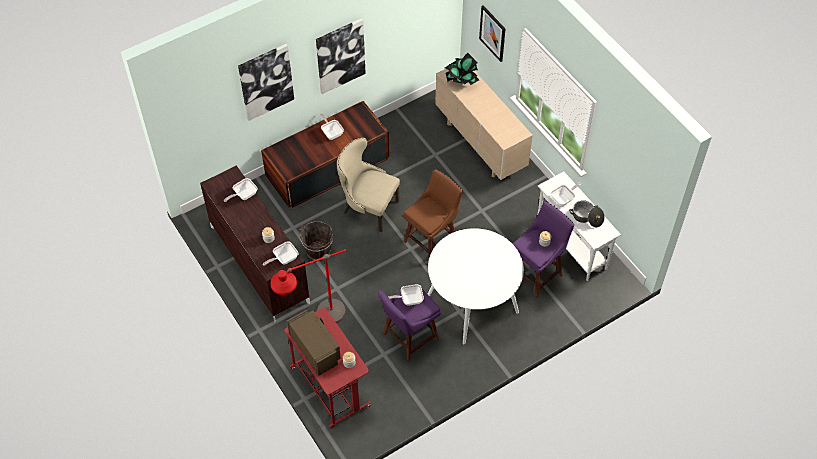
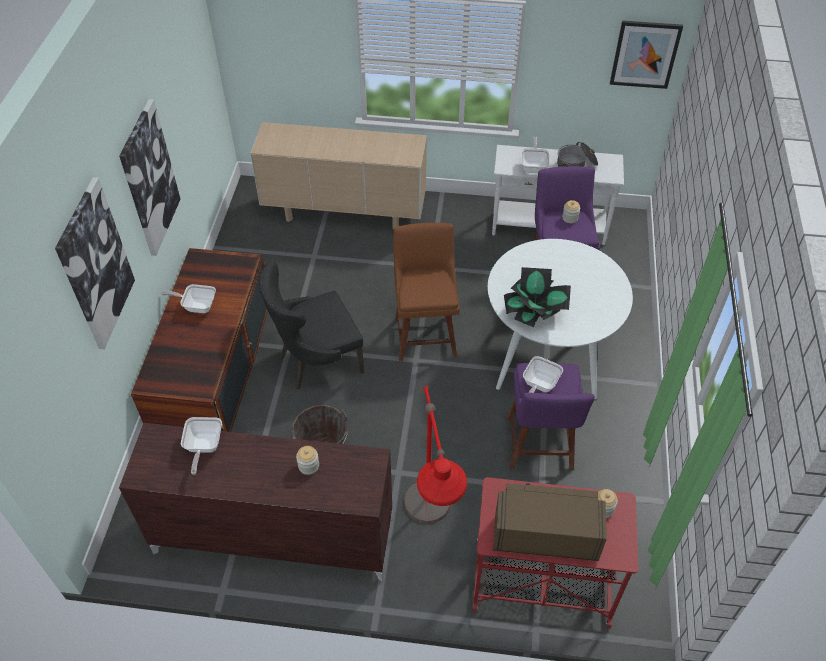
camera: 50 degrees left, 5 degrees down
frying pan [263,241,298,266] -> none
beige chair [337,138,400,232] -> black chair [259,261,364,390]
potted plant [445,53,479,85] -> potted plant moved to [504,267,571,327]
picture [479,5,506,62] -> picture moved to [610,21,683,89]

